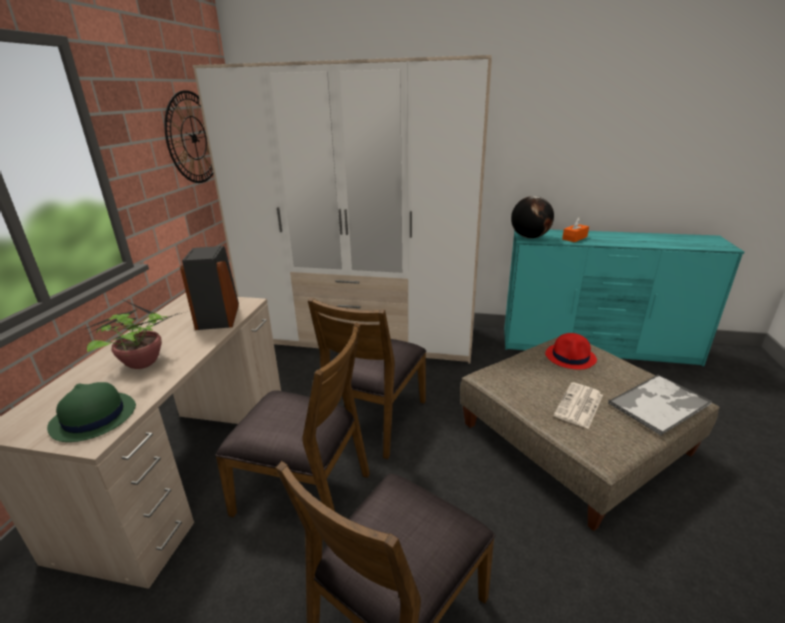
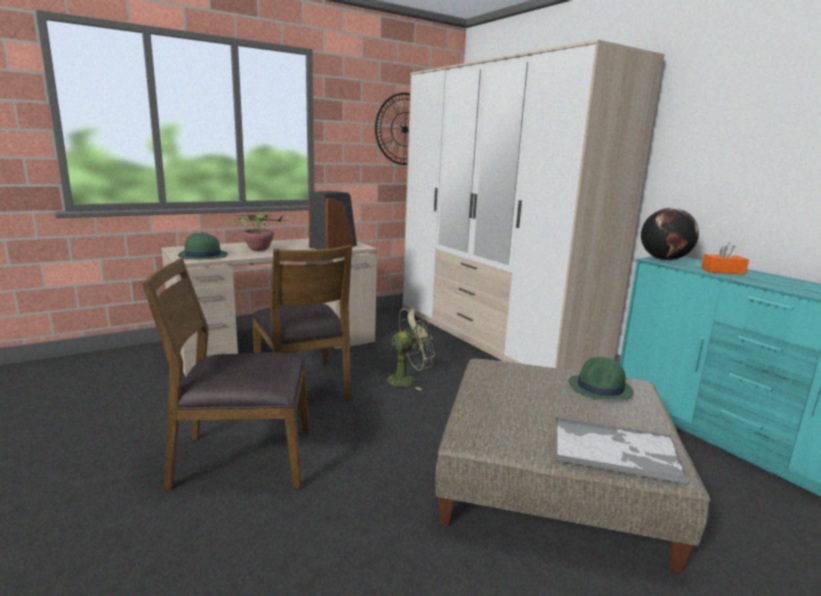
camera: 45 degrees right, 10 degrees down
brown chair [308,298,426,459] -> green fan [379,307,435,390]
red hat [545,333,597,370] -> green hat [568,357,634,399]
newspaper [554,382,603,429] -> none

